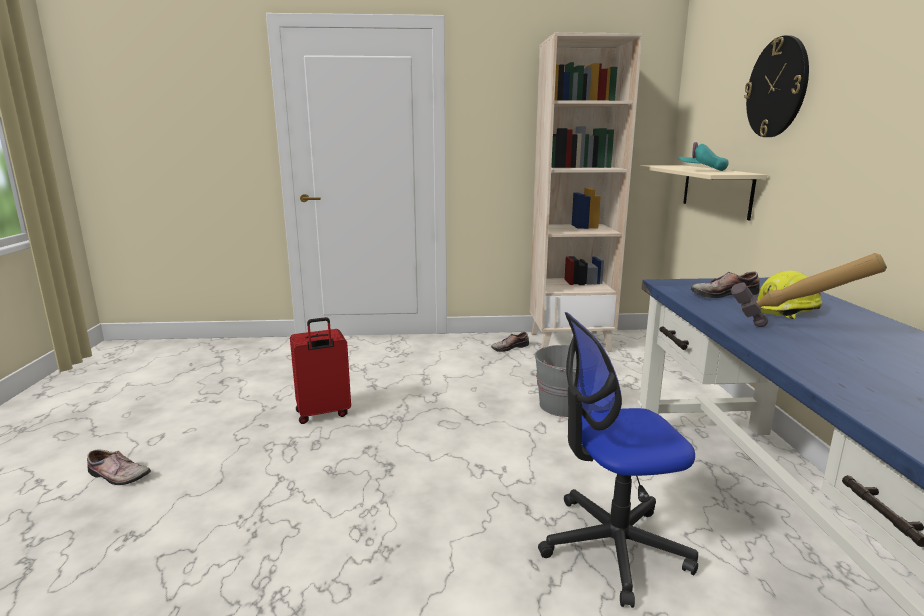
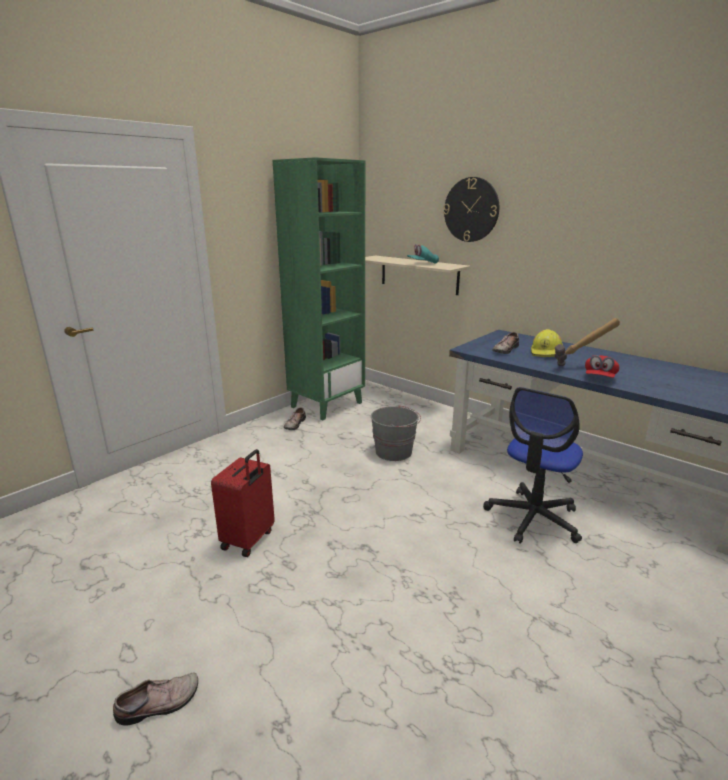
camera: 45 degrees left, 5 degrees up
beige bookcase [530,32,643,352] -> green bookcase [273,157,365,420]
none -> red cap [585,355,619,378]

